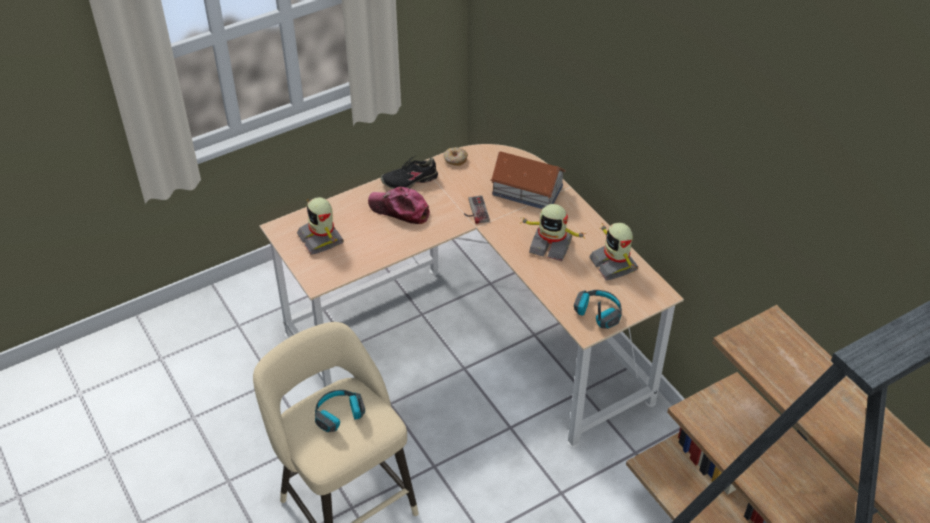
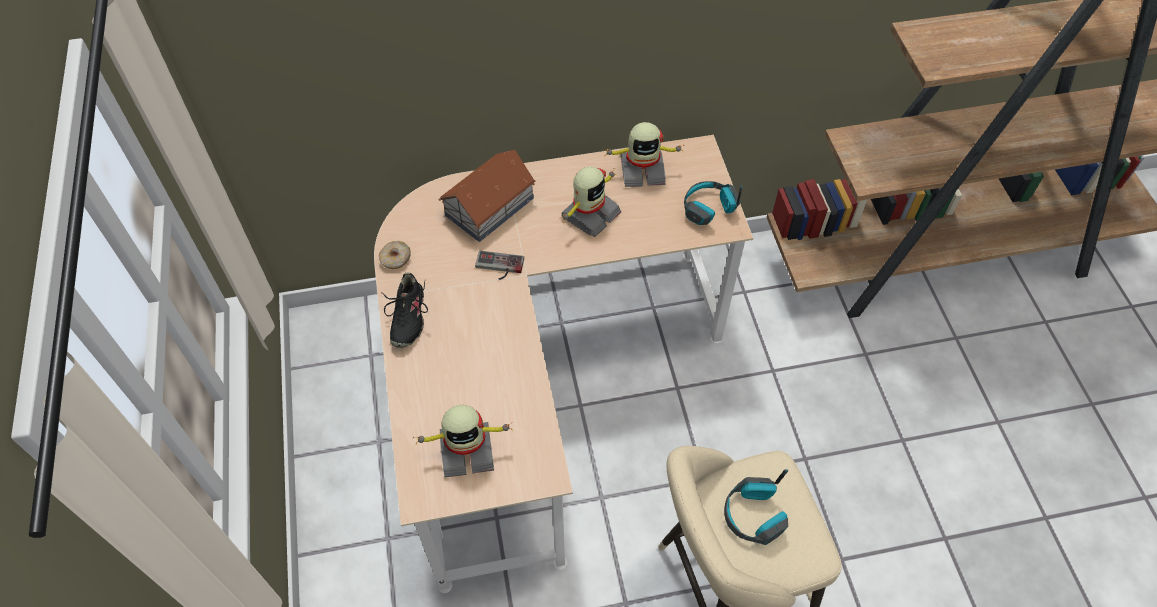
camera: 70 degrees left, 10 degrees up
cap [368,187,430,224] -> none

